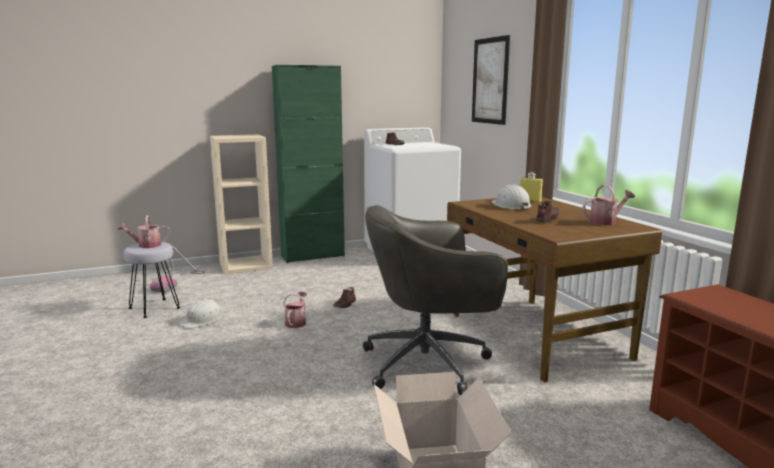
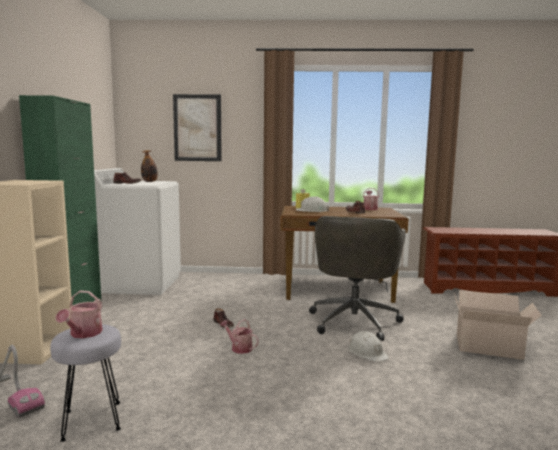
camera: 65 degrees left, 5 degrees down
white hard hat [179,299,223,328] -> white hard hat moved to [348,331,389,362]
none -> bottle [141,150,158,182]

